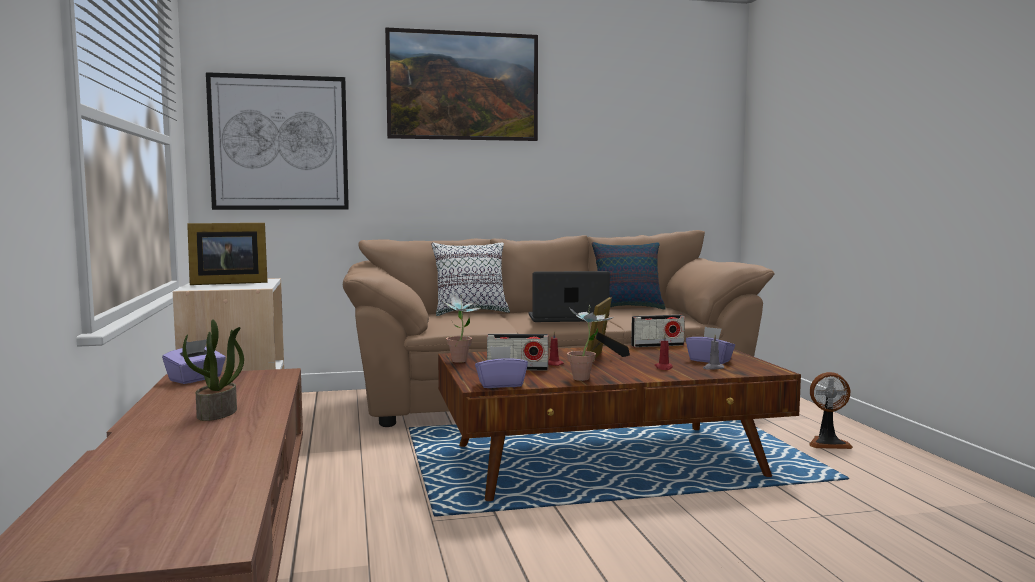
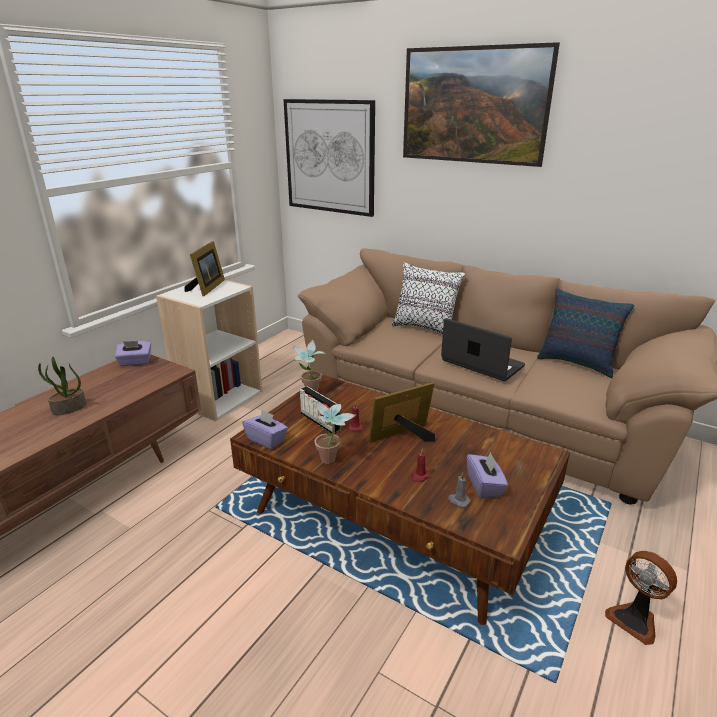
camera: 45 degrees right, 20 degrees up
picture frame [187,223,268,285] -> picture frame turned 105 degrees counterclockwise [185,241,225,296]
radio [631,315,685,347] -> none

